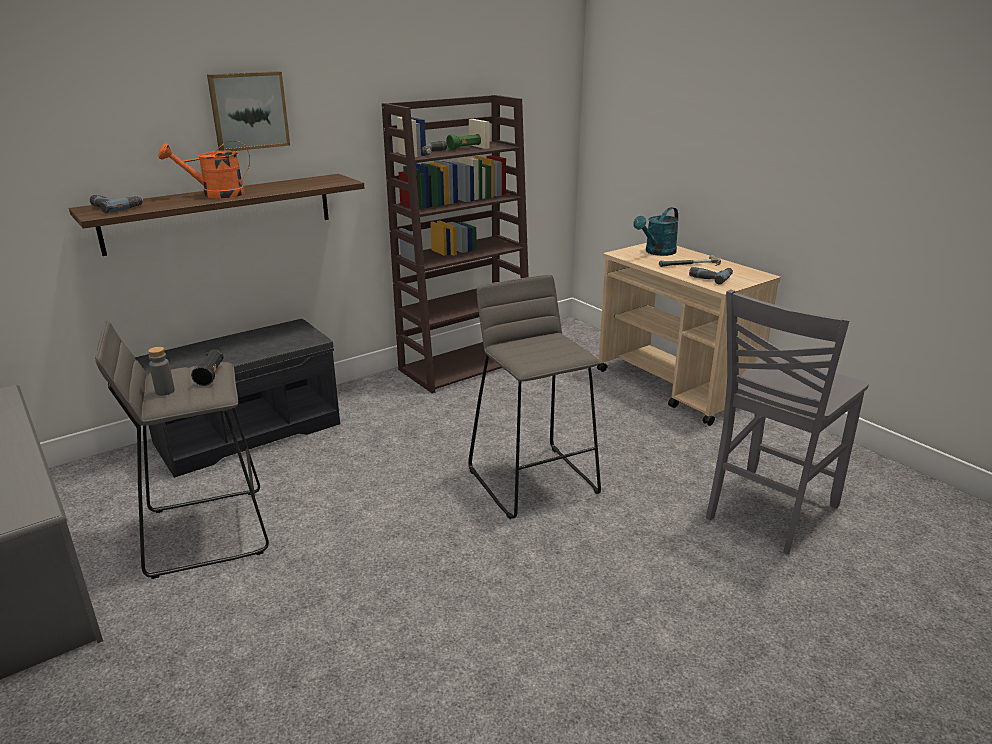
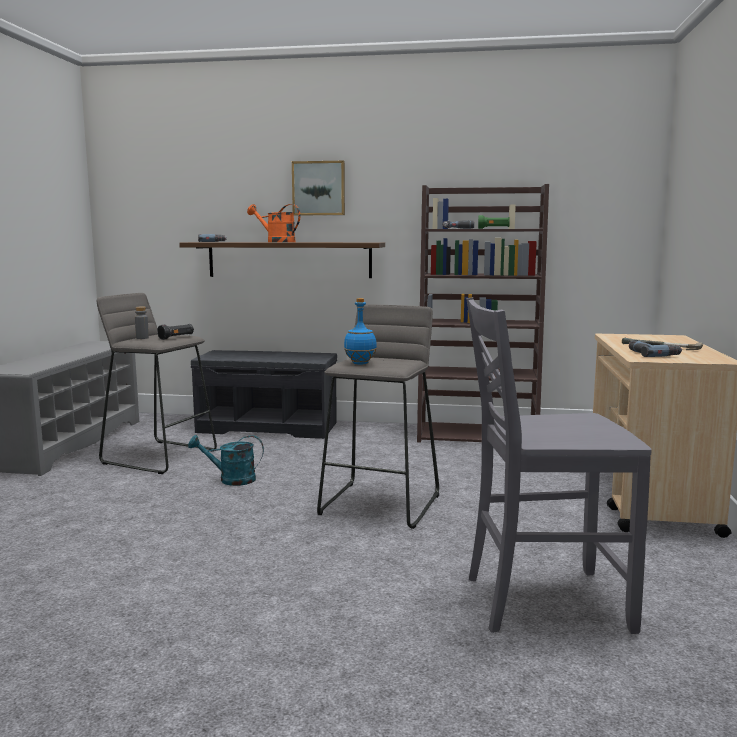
camera: 45 degrees right, 15 degrees down
turquoise watering can [633,207,679,256] -> turquoise watering can moved to [188,435,264,486]
none -> blue bottle [344,298,377,365]

